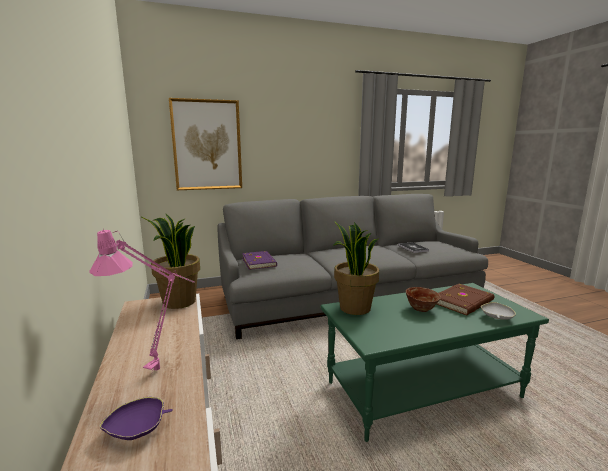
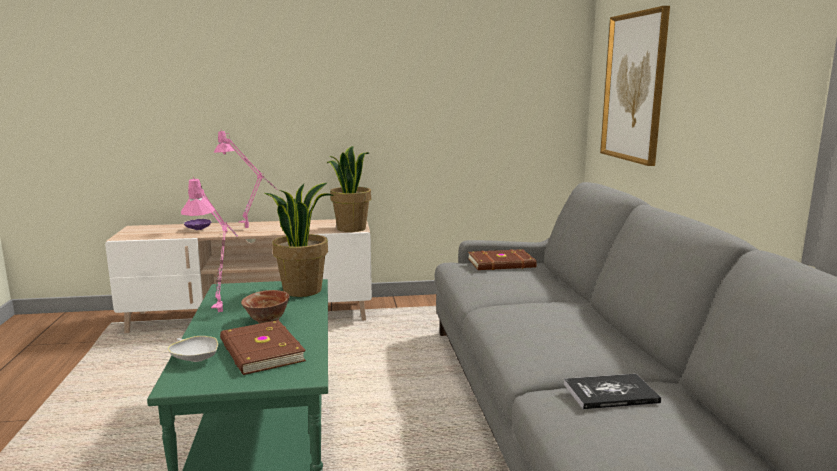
camera: 100 degrees right, 0 degrees up
purple book [242,251,277,270] -> brown book [468,249,537,270]
none -> pink table lamp [181,177,238,312]

